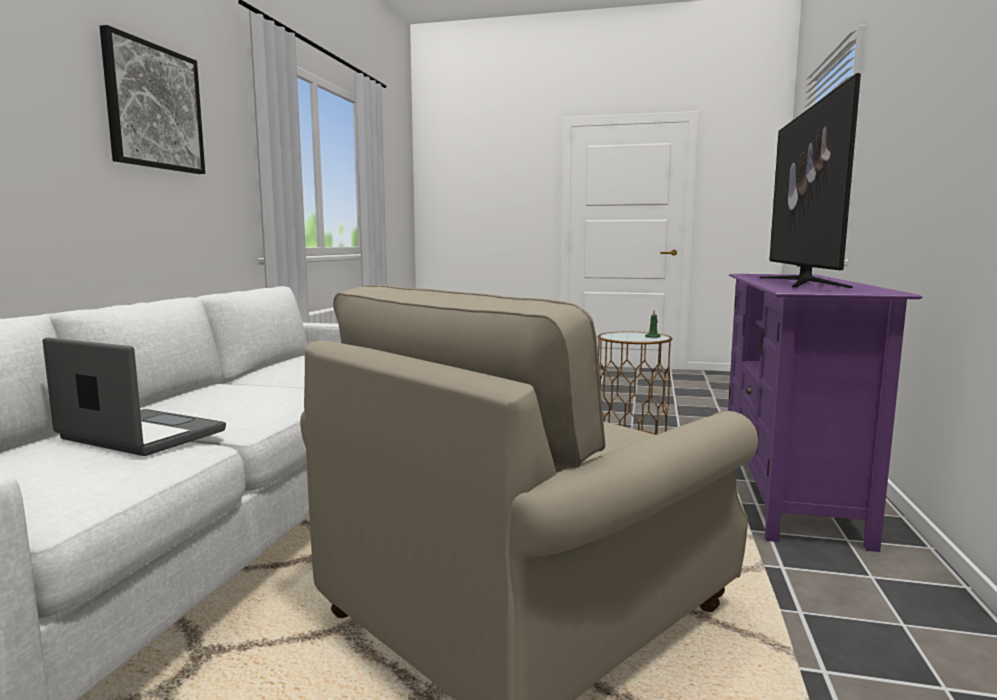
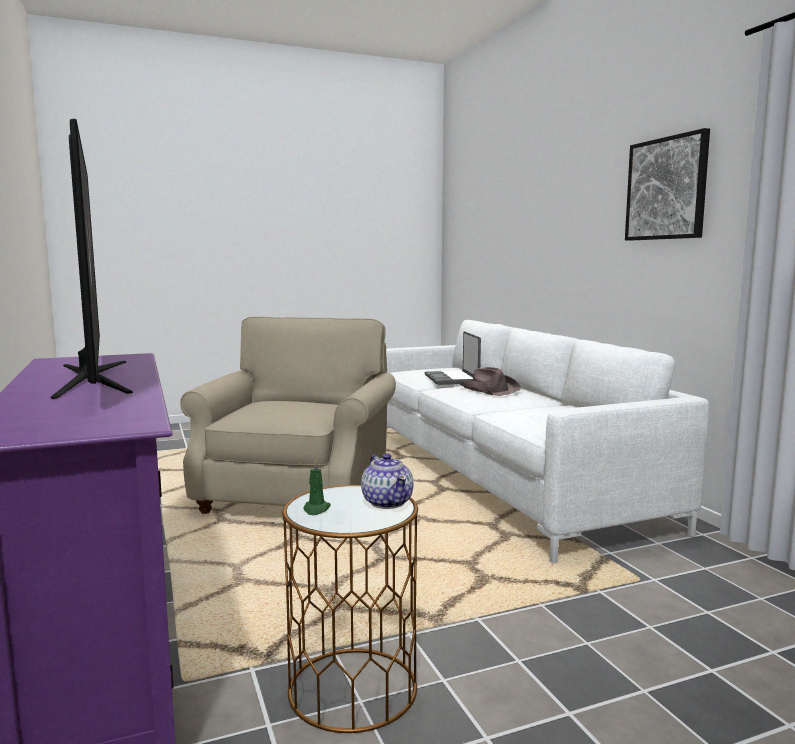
camera: 145 degrees right, 0 degrees up
laptop [43,337,226,456] -> laptop turned 90 degrees clockwise [424,332,481,385]
none -> teapot [361,453,414,509]
none -> brown hat [460,367,521,396]

